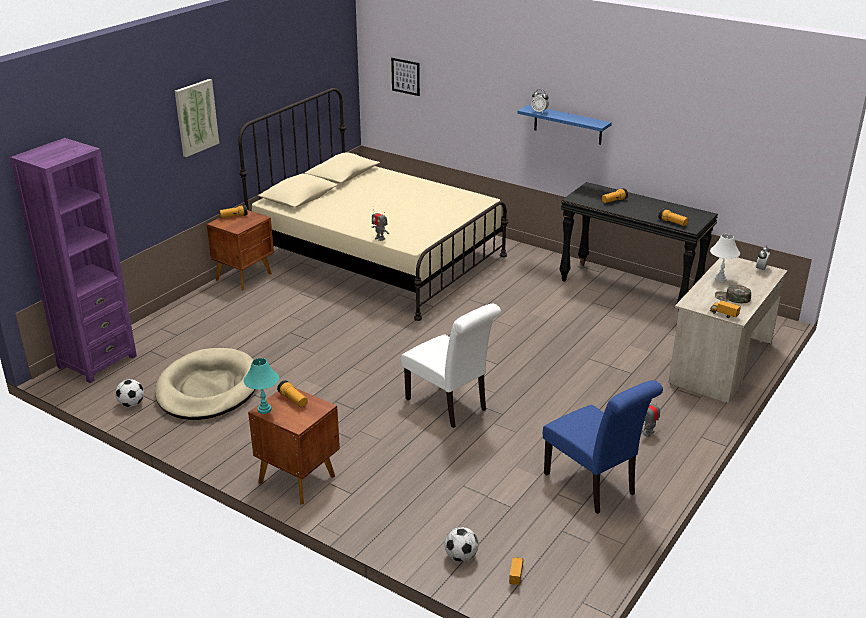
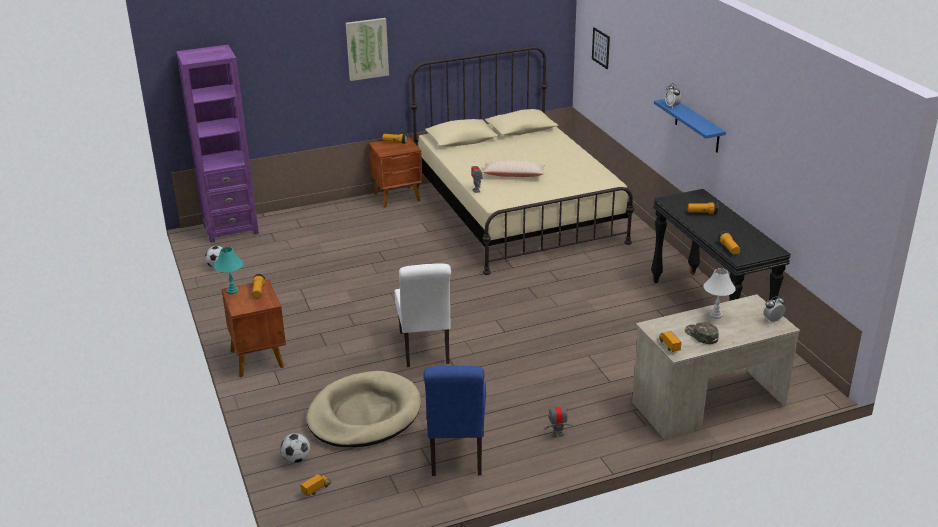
camera: 35 degrees right, 0 degrees up
beige dog bed [155,348,256,420] -> beige dog bed moved to [306,371,421,447]
none -> beige pillow [483,160,545,177]

